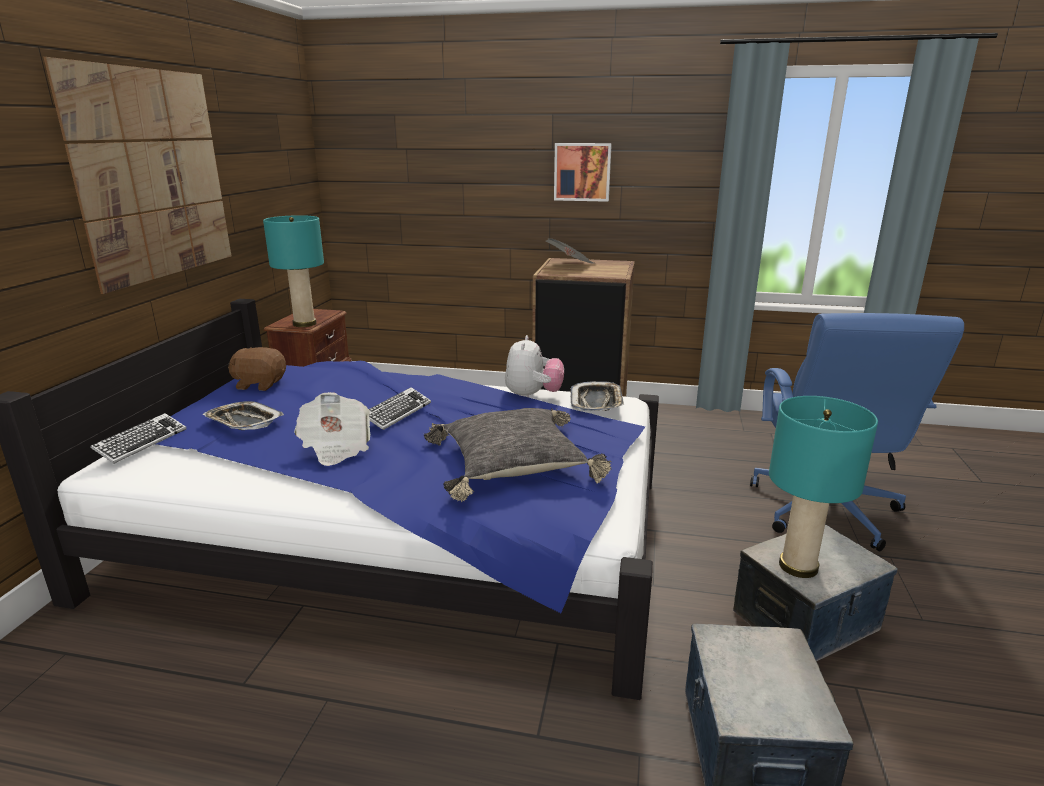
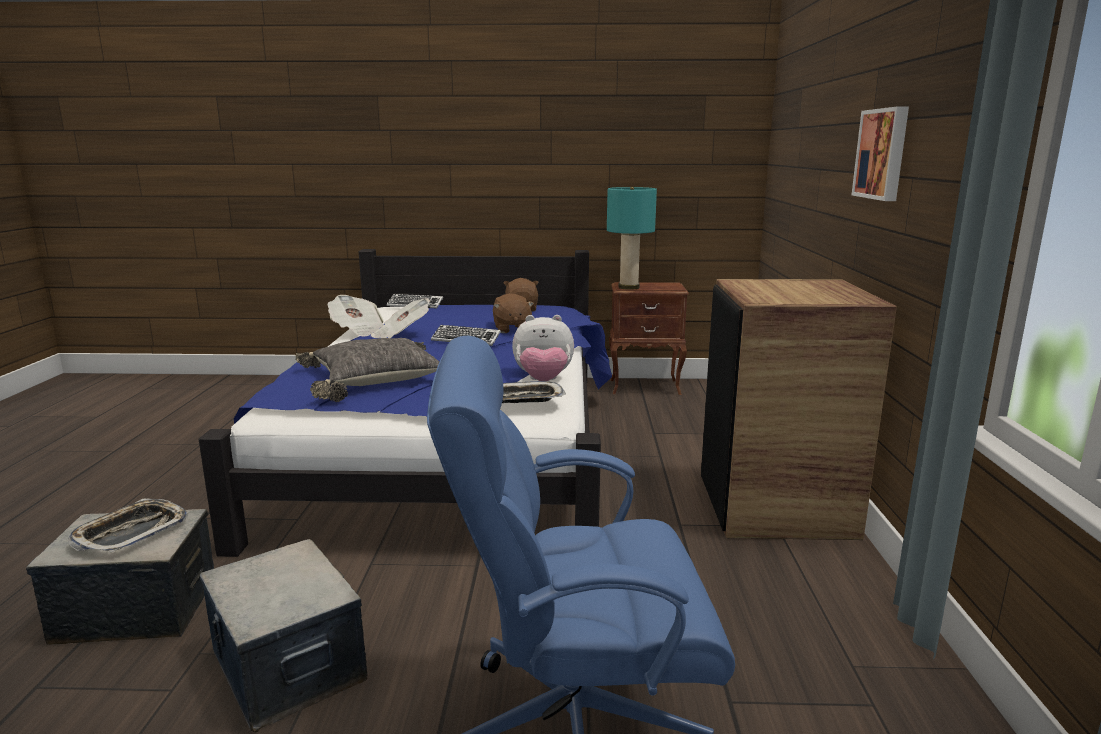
camera: 80 degrees right, 5 degrees down
picture [44,57,231,294] -> none
tray [203,401,284,430] -> tray moved to [68,499,188,553]
newspaper [546,238,595,264] -> newspaper moved to [327,295,384,337]
turquoise table lamp [769,396,878,578] -> none
none -> brown plush toy [493,293,534,333]

